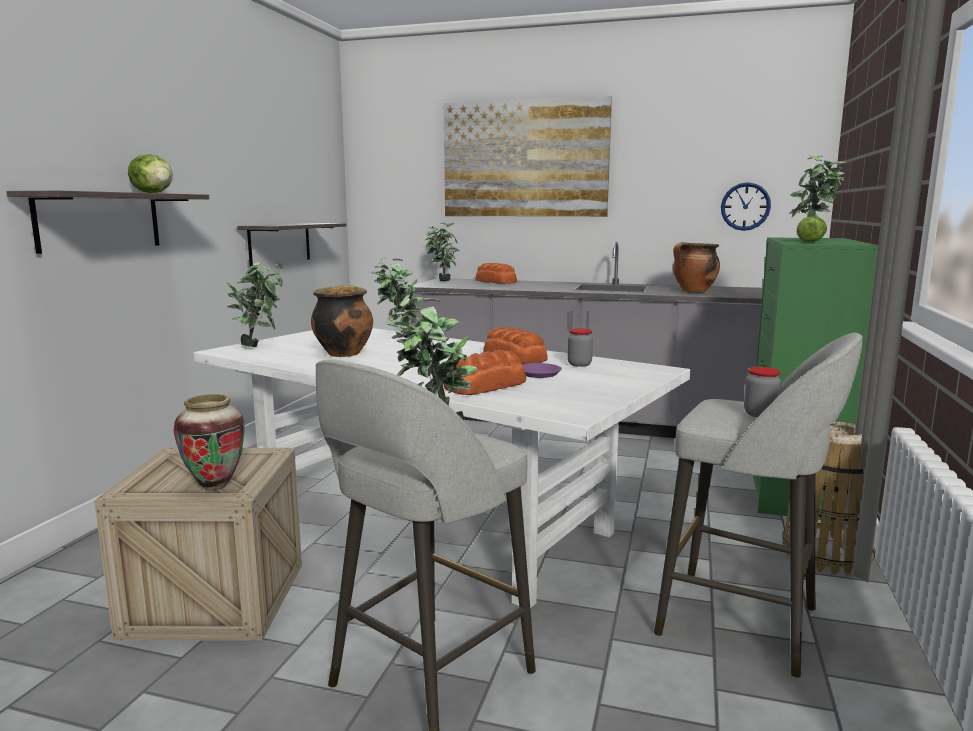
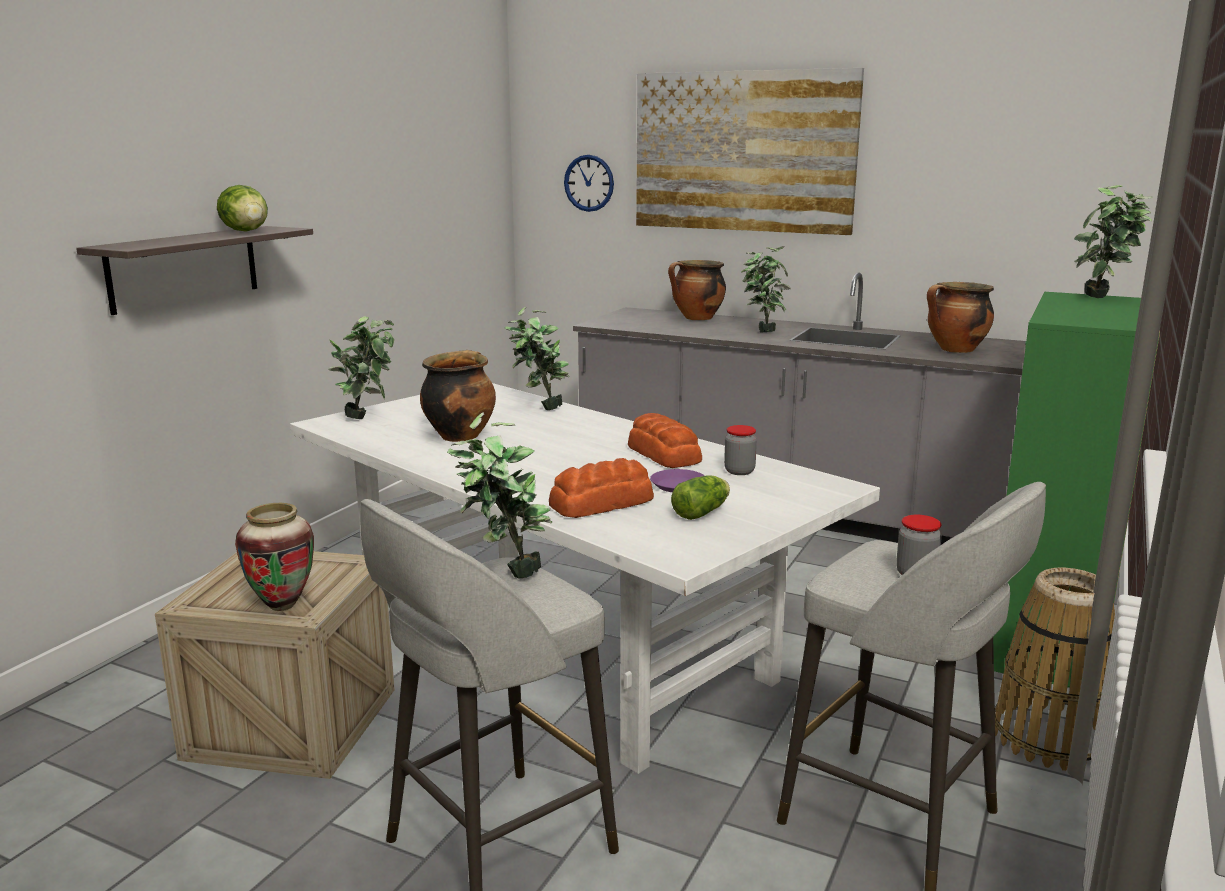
camera: 10 degrees right, 5 degrees up
shelf [237,223,347,267] -> none
potted plant [425,223,459,281] -> potted plant moved to [741,246,791,332]
bread [476,263,517,284] -> cooking pot [668,260,726,320]
wall clock [721,182,771,231] -> wall clock moved to [564,155,614,212]
lettuce [797,216,827,242] -> lettuce moved to [671,475,730,520]

